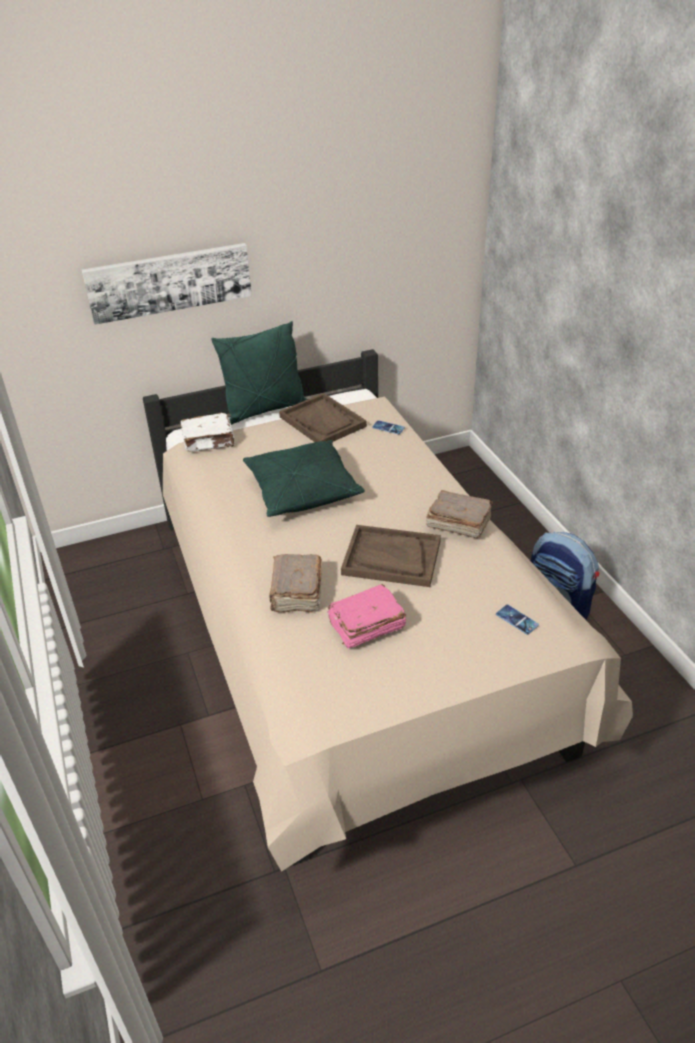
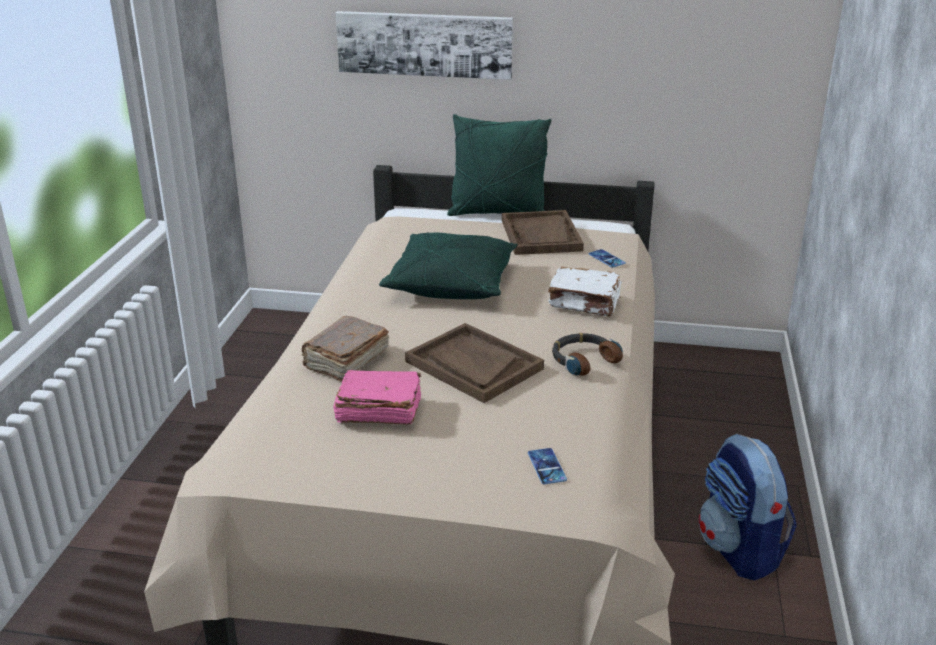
camera: 30 degrees right, 10 degrees down
white book [181,413,235,452] -> white book moved to [548,267,622,317]
brown book [426,490,493,538] -> headphones [552,333,623,376]

